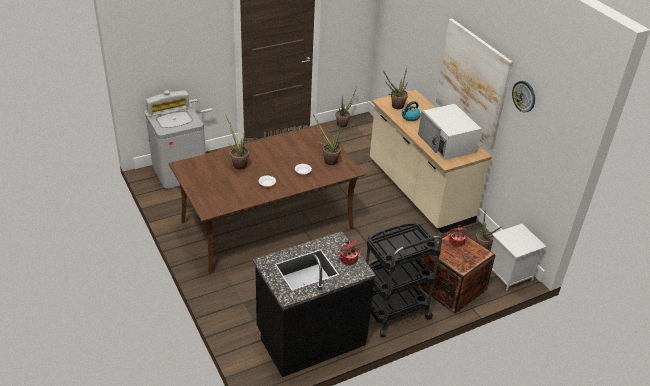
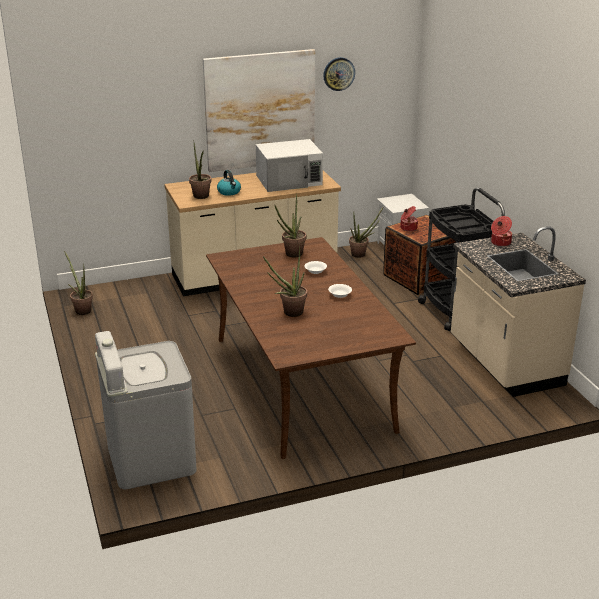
camera: 80 degrees left, 10 degrees down
black counter [253,231,376,377] -> beige counter [451,226,586,397]

